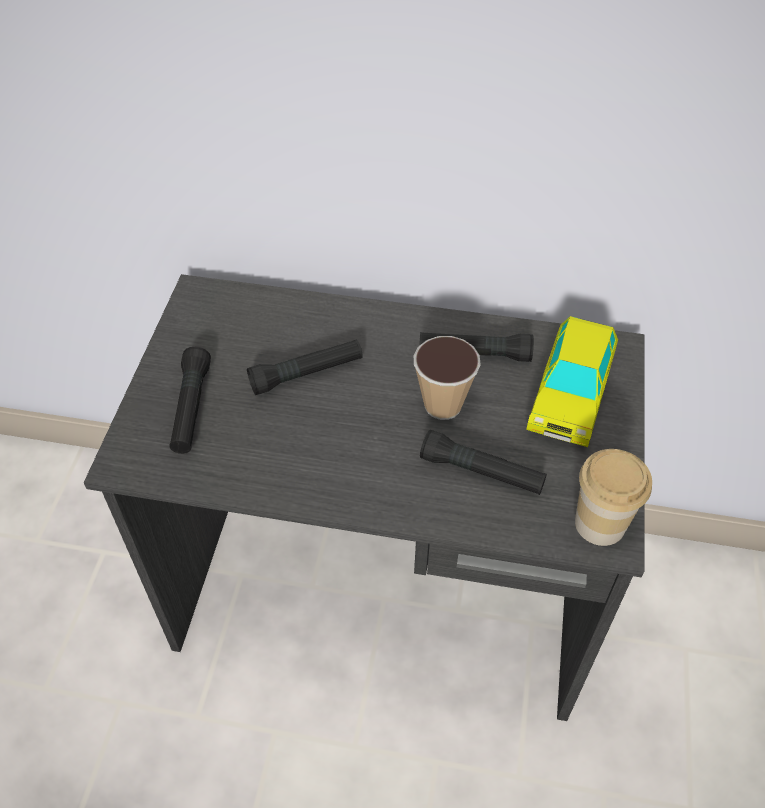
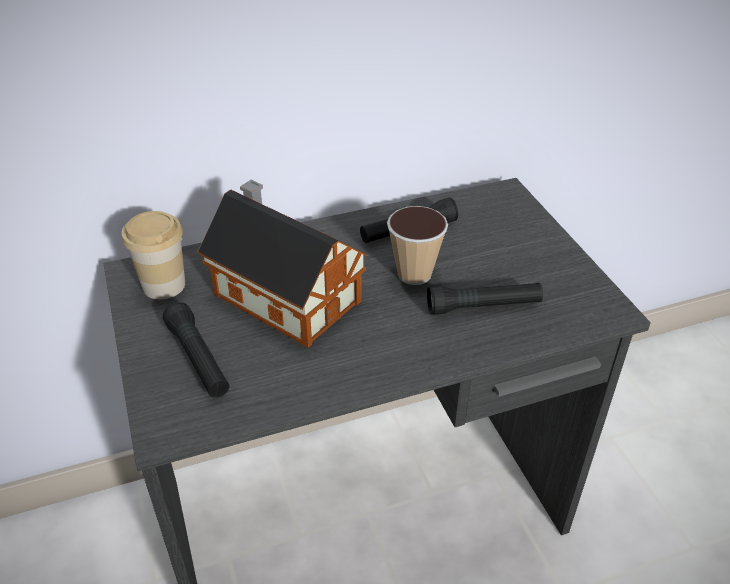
camera: 30 degrees left, 10 degrees down
black flashlight [247,339,363,395] -> toy house [197,180,368,348]
toy car [526,316,618,447] -> none
cup [575,449,652,546] -> cup moved to [122,211,185,299]

